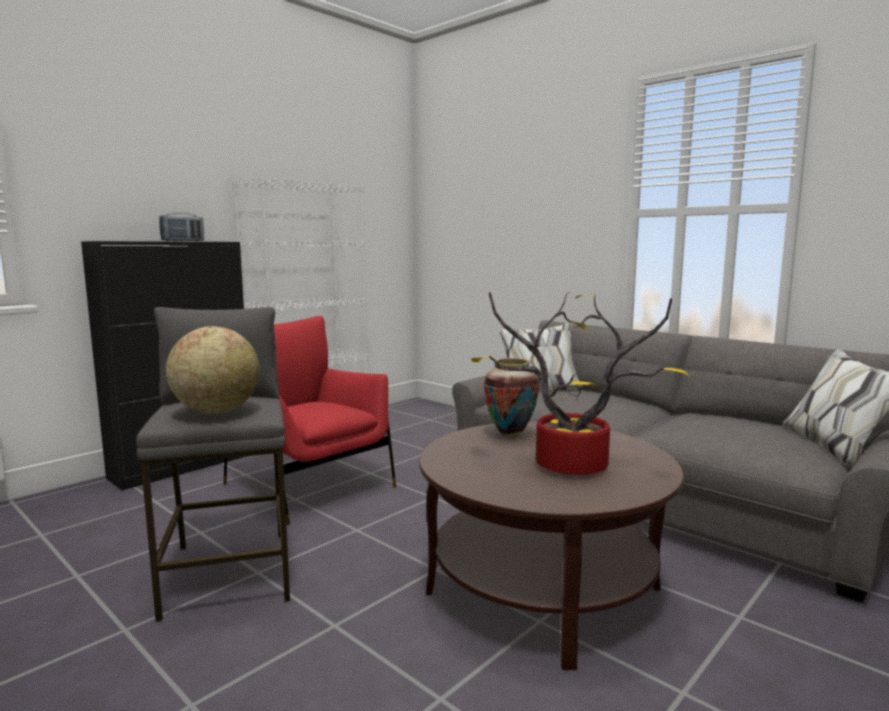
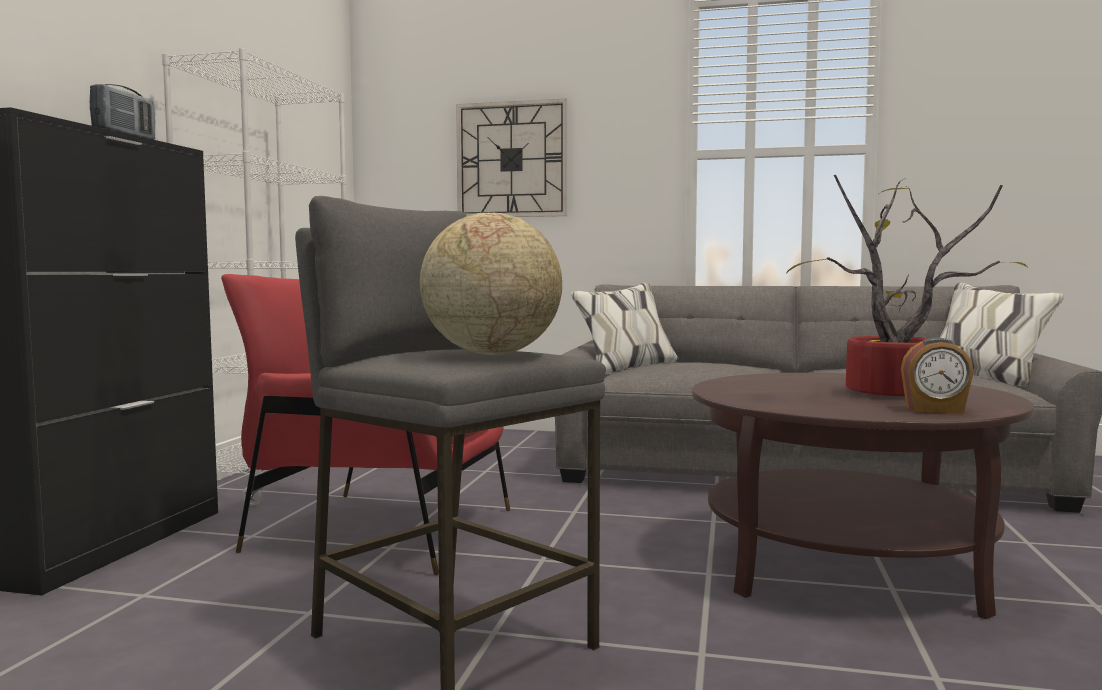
camera: 30 degrees left, 5 degrees down
vase [484,358,539,438] -> none
none -> wall clock [456,98,567,217]
none -> alarm clock [901,337,974,413]

